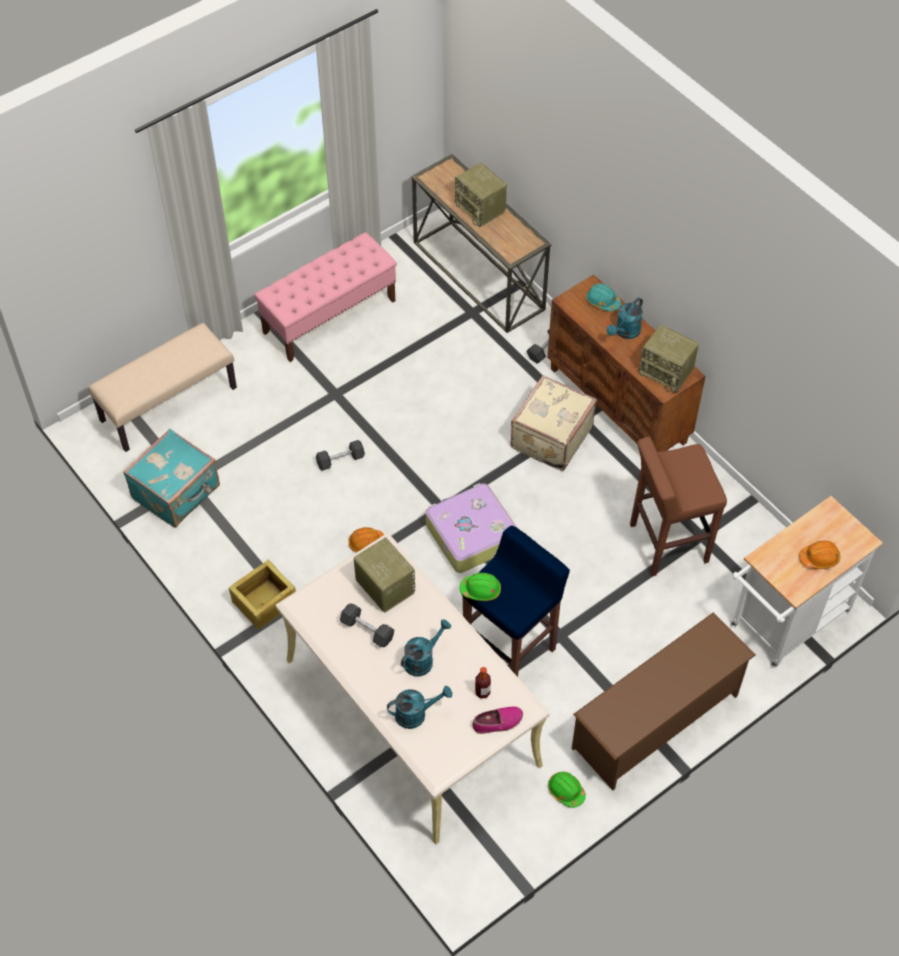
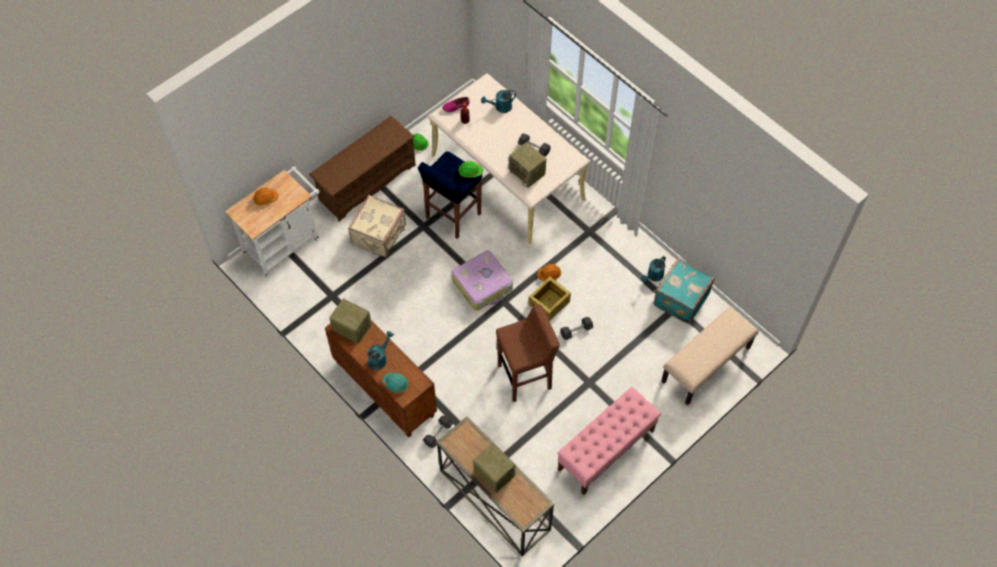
camera: 175 degrees right, 5 degrees up
crate [229,560,296,630] -> crate moved to [529,277,571,321]
turquoise watering can [401,619,451,676] -> turquoise watering can moved to [641,256,666,282]
beige suitcase [510,375,597,471] -> beige suitcase moved to [348,195,406,257]
brown stool [630,436,727,576] -> brown stool moved to [496,304,560,402]

